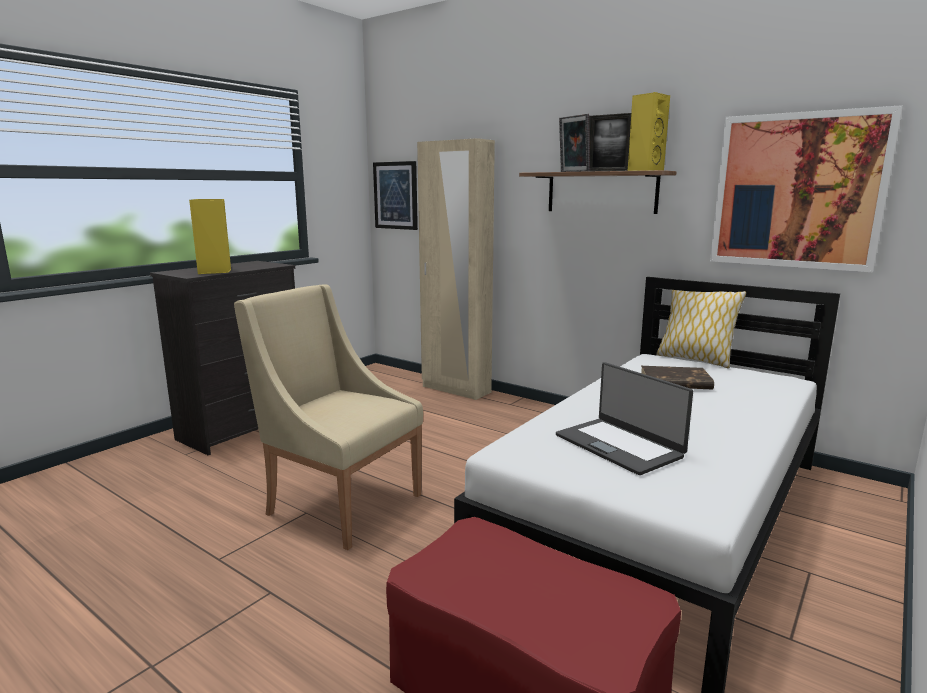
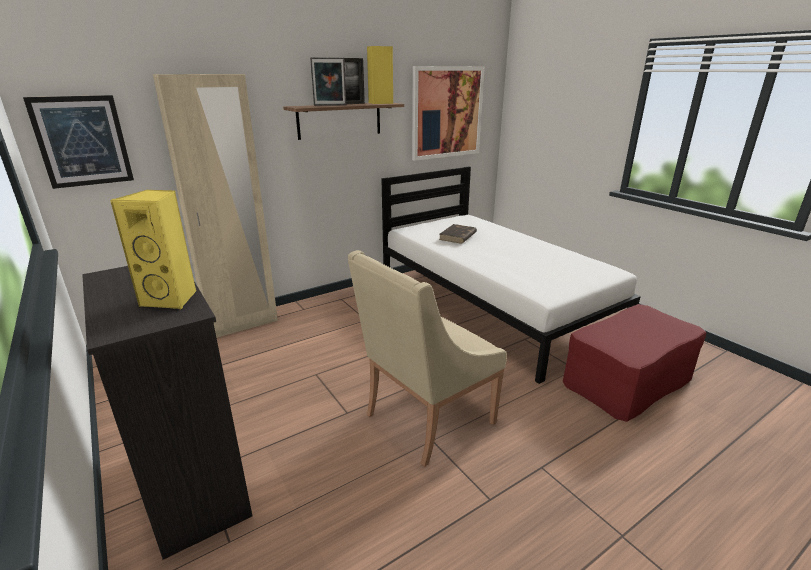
camera: 70 degrees left, 10 degrees up
laptop [556,362,693,475] -> none
pillow [657,290,746,368] -> none

